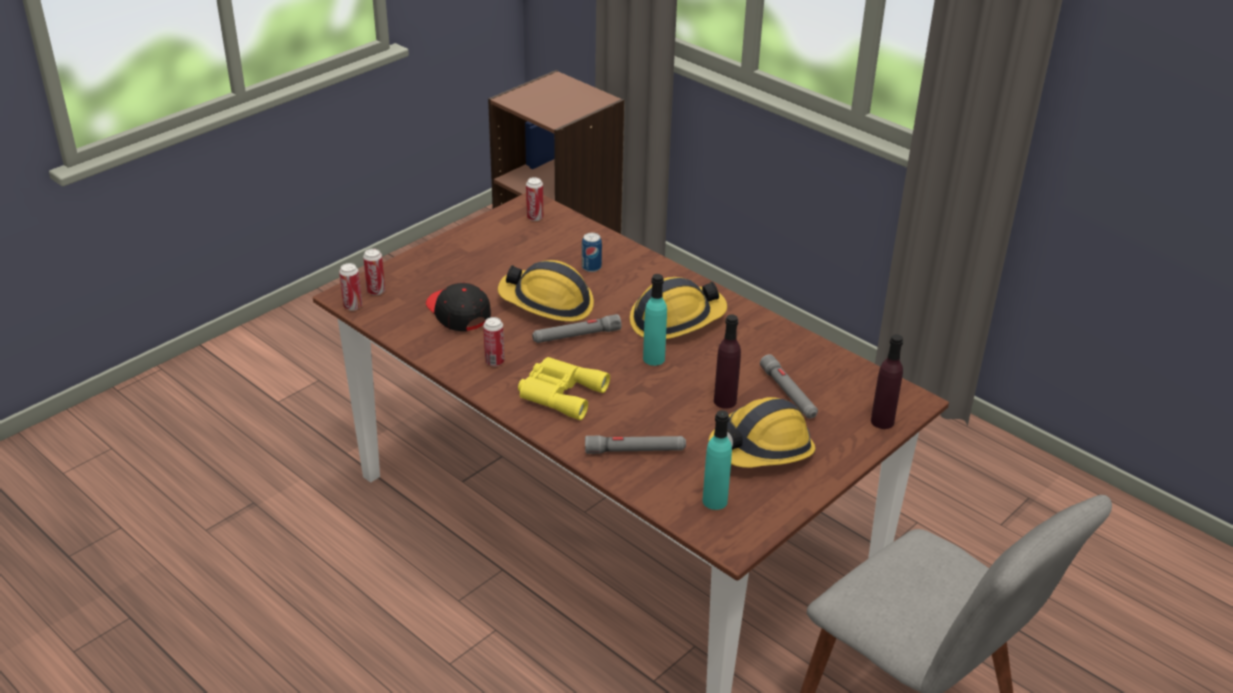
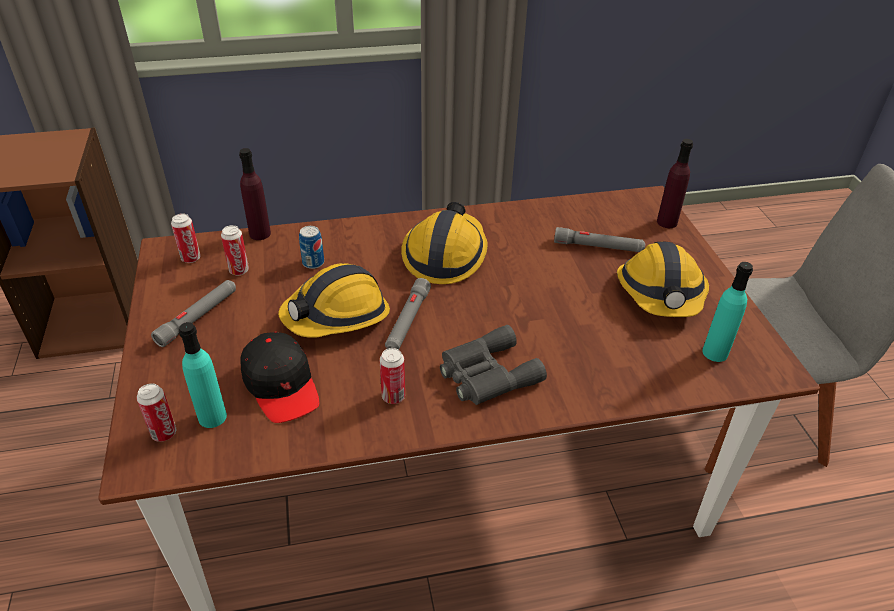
camera: 55 degrees left, 5 degrees up
can [339,263,362,311] -> can moved to [221,225,249,275]
black cap [426,283,491,331] -> black cap turned 120 degrees counterclockwise [240,332,319,423]
yellow binoculars [518,357,610,420] -> grey binoculars [440,325,547,405]
grey flashlight [585,436,686,454] -> grey flashlight moved to [151,280,236,347]
turquoise bottle [643,274,667,366] -> turquoise bottle moved to [179,322,227,428]
purple bottle [714,314,741,409] -> purple bottle moved to [239,148,271,240]

